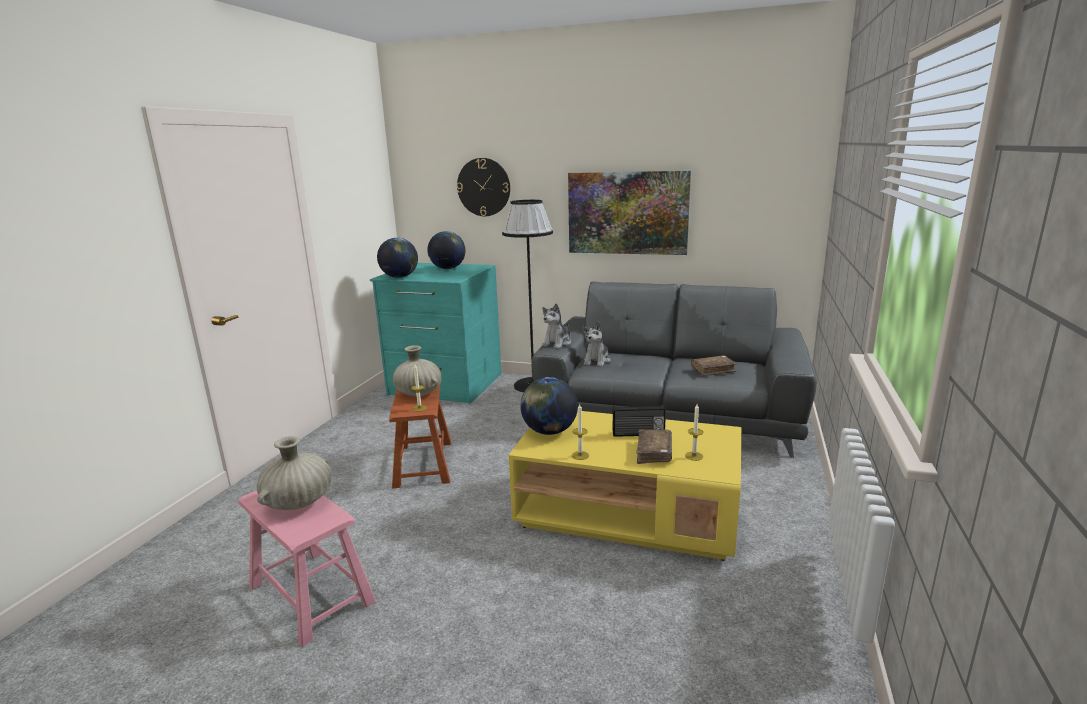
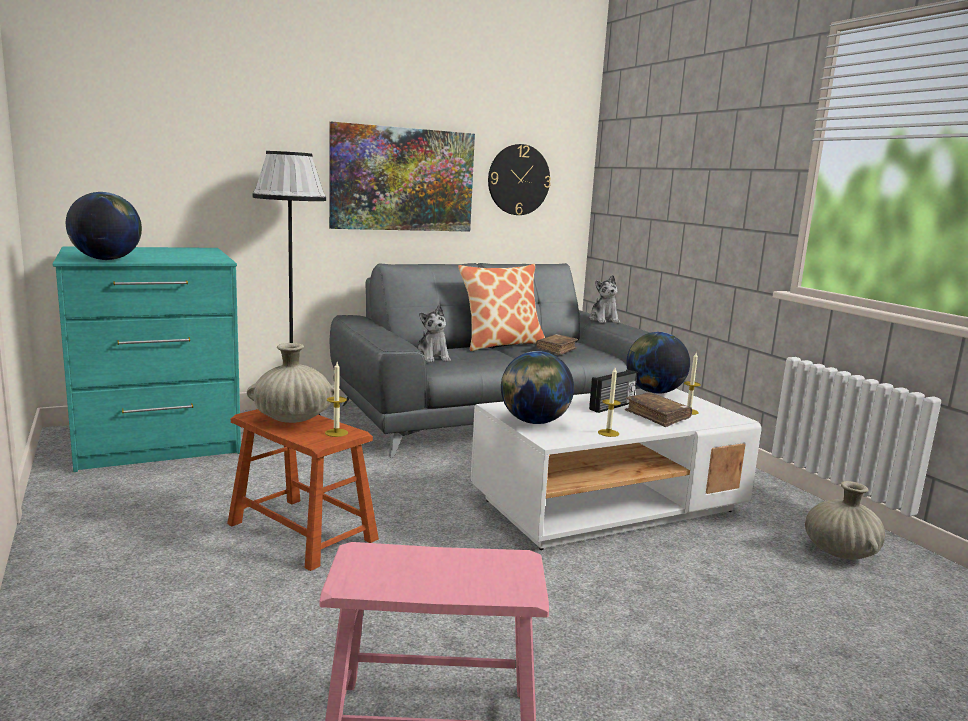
camera: 45 degrees left, 5 degrees down
beige vase [257,436,332,510] -> beige vase moved to [805,481,885,560]
globe [427,231,466,269] -> globe moved to [626,332,690,394]
wall clock [457,158,510,216] -> wall clock moved to [488,144,551,215]
yellow coffee table [509,411,741,561] -> white coffee table [471,389,762,550]
plush toy [542,303,571,349] -> plush toy moved to [589,275,620,323]
none -> pillow [458,264,545,351]

